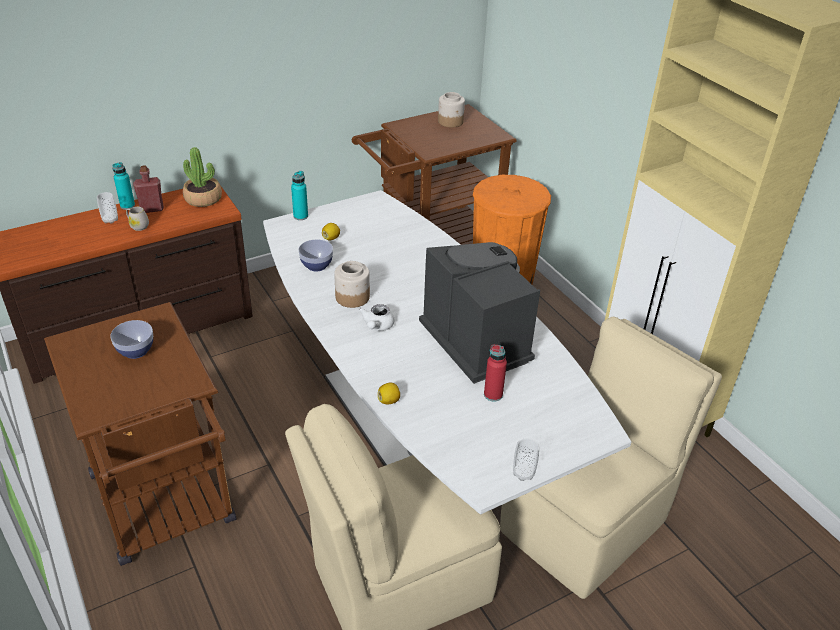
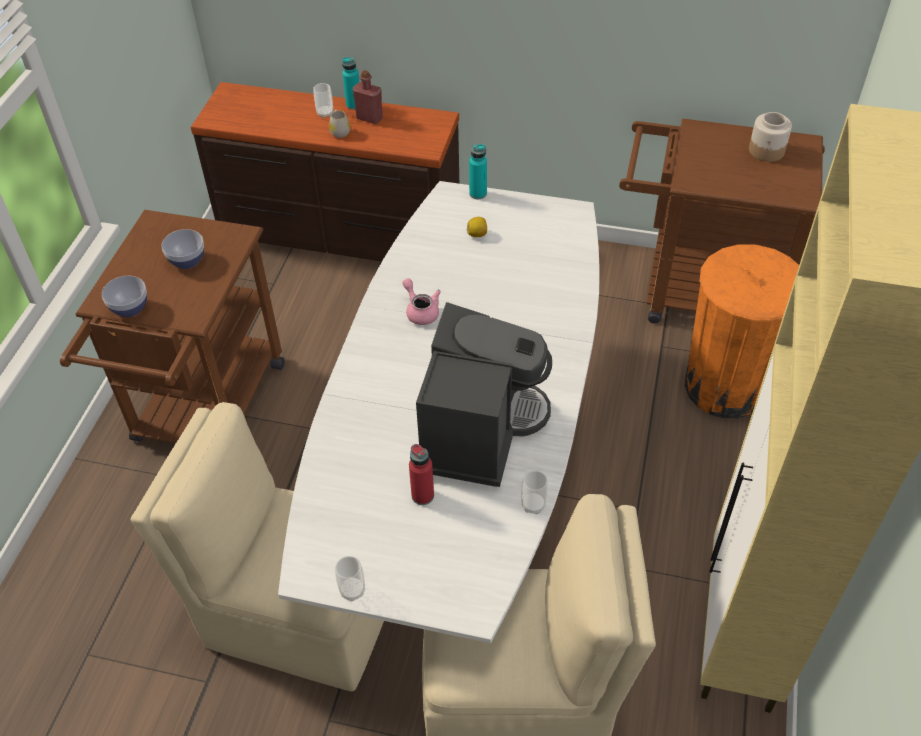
camera: 45 degrees right, 10 degrees up
potted plant [183,147,222,207] -> none
bowl [298,239,333,272] -> bowl moved to [102,276,147,317]
jar [334,261,370,308] -> pink teapot [403,278,441,325]
white teapot [359,304,395,331] -> none
lemon [378,383,400,405] -> none
none -> cup [521,471,548,514]

